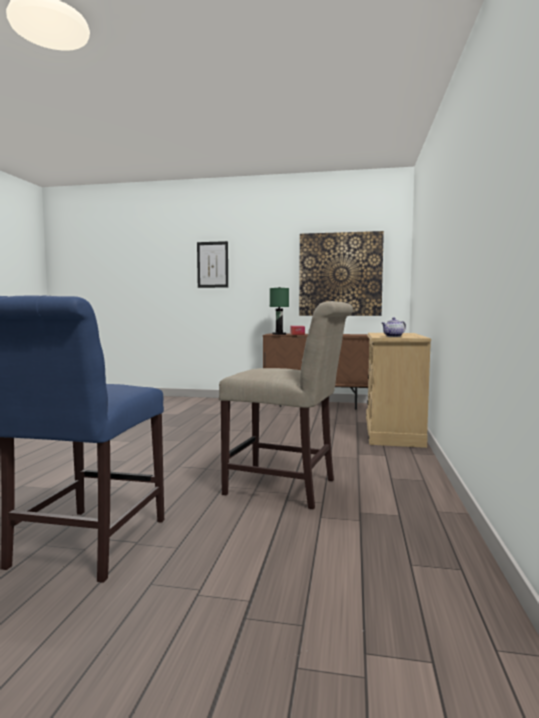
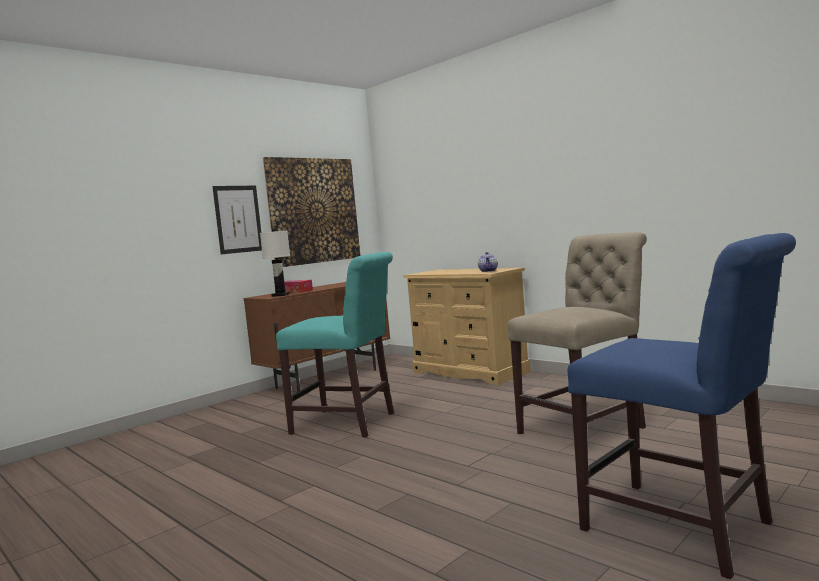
camera: 55 degrees left, 0 degrees up
picture [197,241,228,288] -> picture moved to [212,186,262,254]
green table lamp [270,287,289,335] -> white table lamp [260,230,290,297]
none -> turquoise chair [276,252,394,437]

